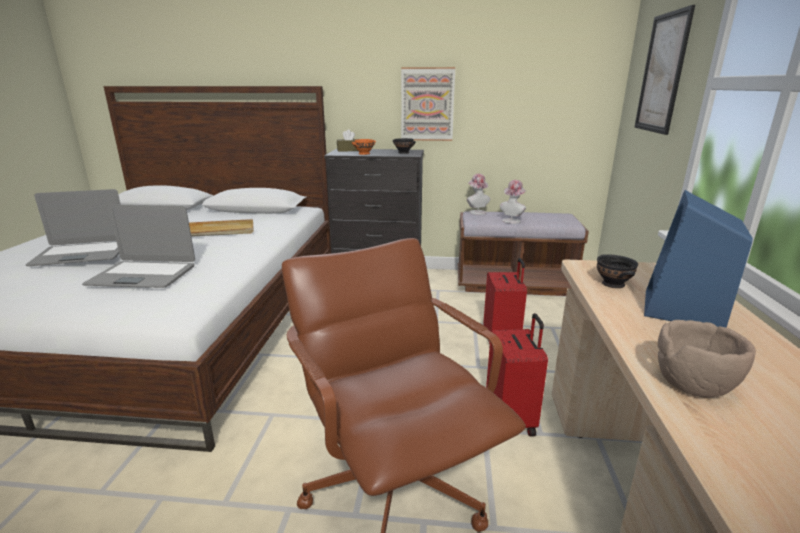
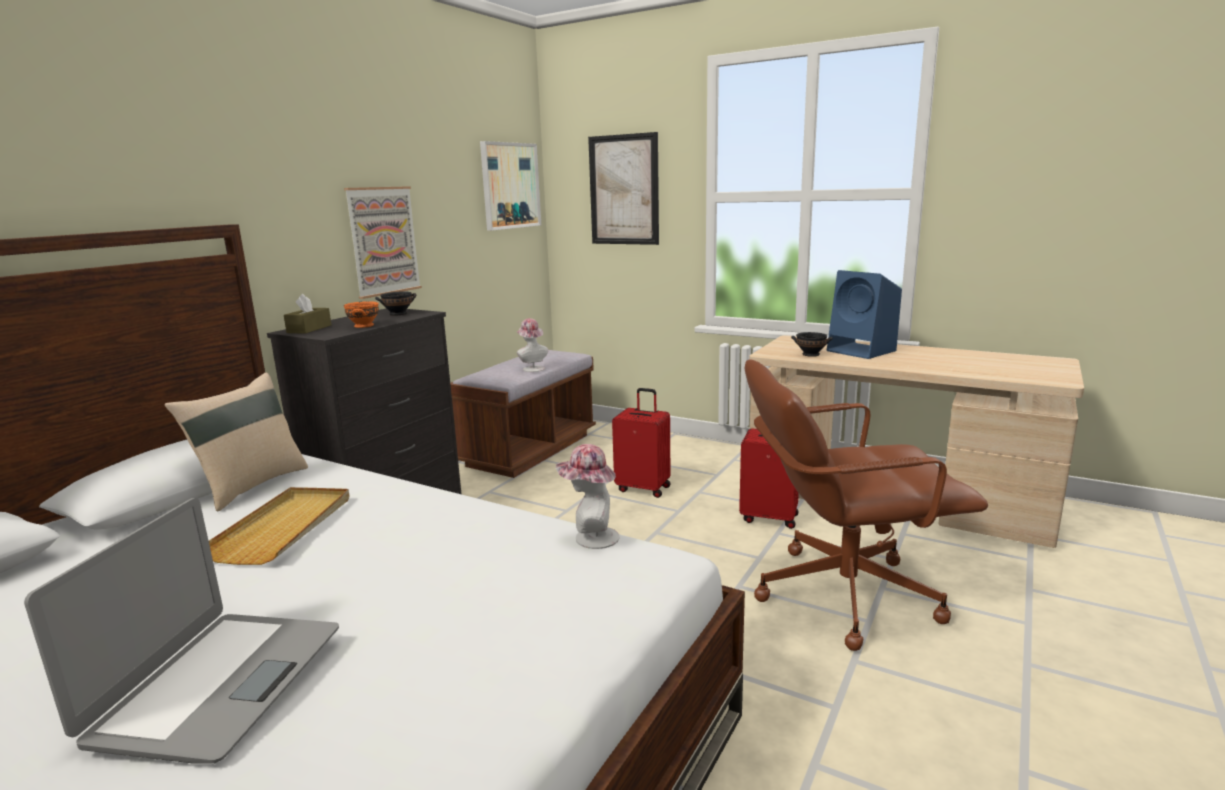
camera: 65 degrees left, 5 degrees down
laptop [82,205,195,288] -> none
hat [467,174,490,215] -> hat moved to [556,444,620,549]
brown bowl [658,320,756,397] -> none
none -> beige pillow [164,372,308,512]
none -> picture [480,141,541,231]

